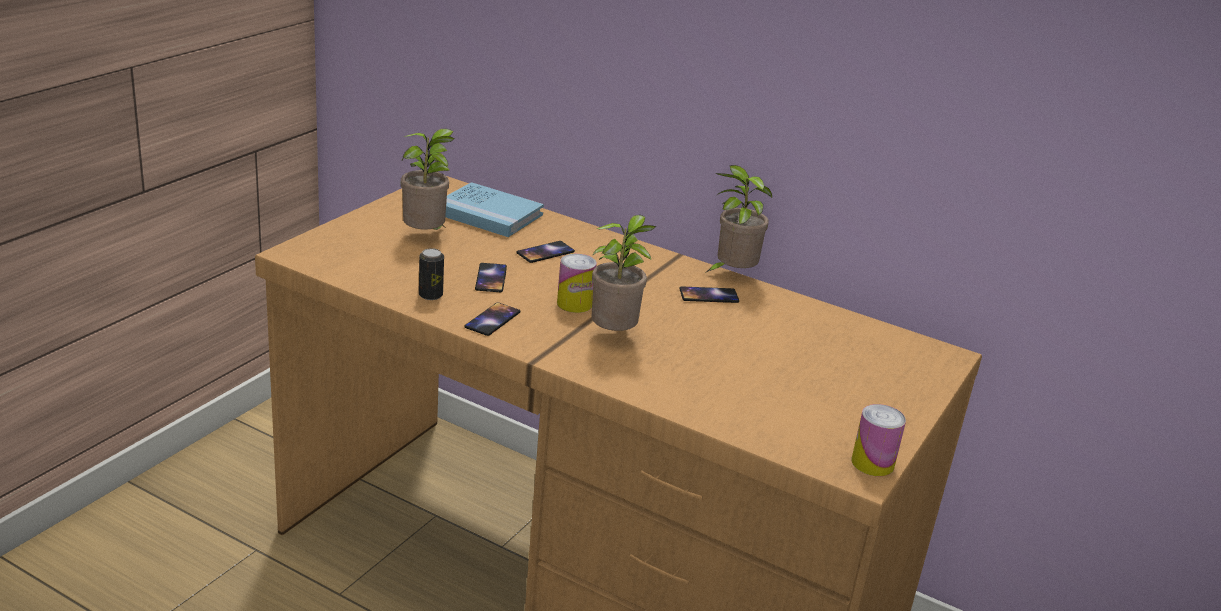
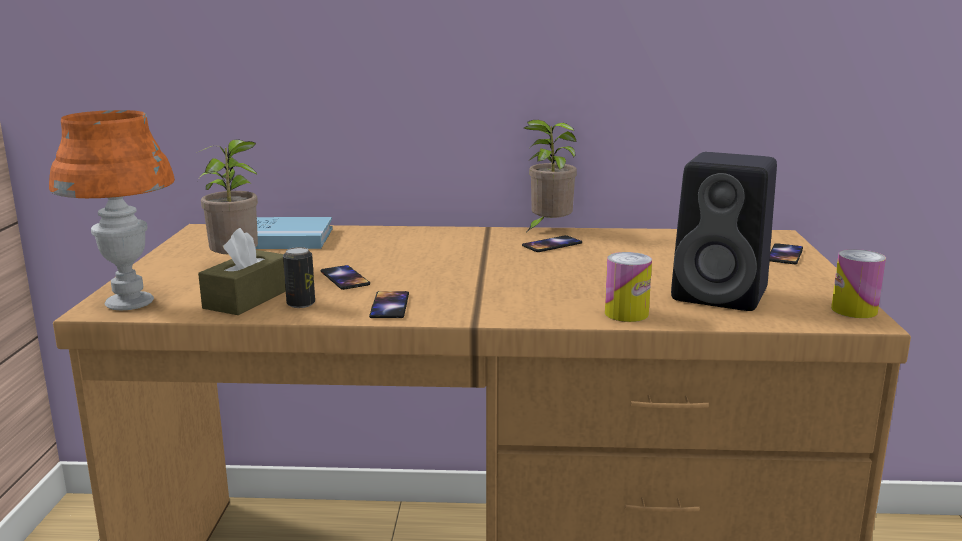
camera: 25 degrees left, 10 degrees down
phone [517,241,575,263] -> phone moved to [770,243,803,264]
can [557,254,597,313] -> can moved to [605,252,652,322]
potted plant [592,215,656,331] -> none
none -> orange table lamp [49,110,175,311]
none -> brown tissue box [198,228,286,315]
none -> black speaker [671,152,777,311]

